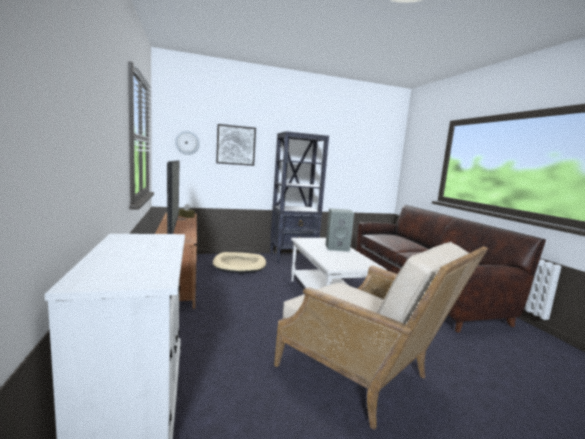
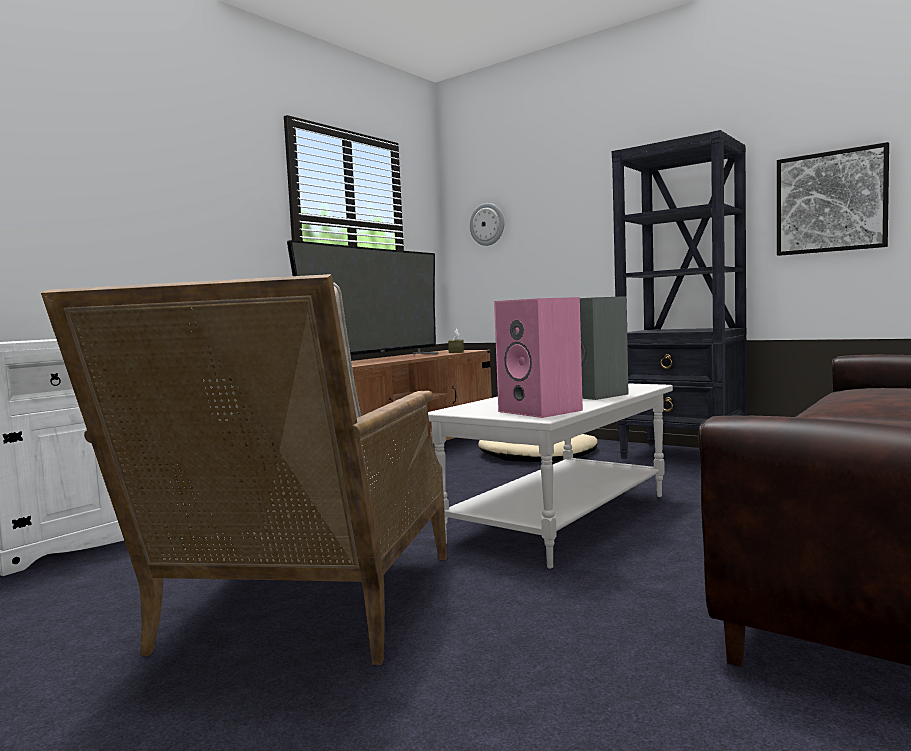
camera: 55 degrees right, 5 degrees down
picture [216,124,256,166] -> picture moved to [777,142,889,256]
none -> pink speaker [494,297,583,418]

